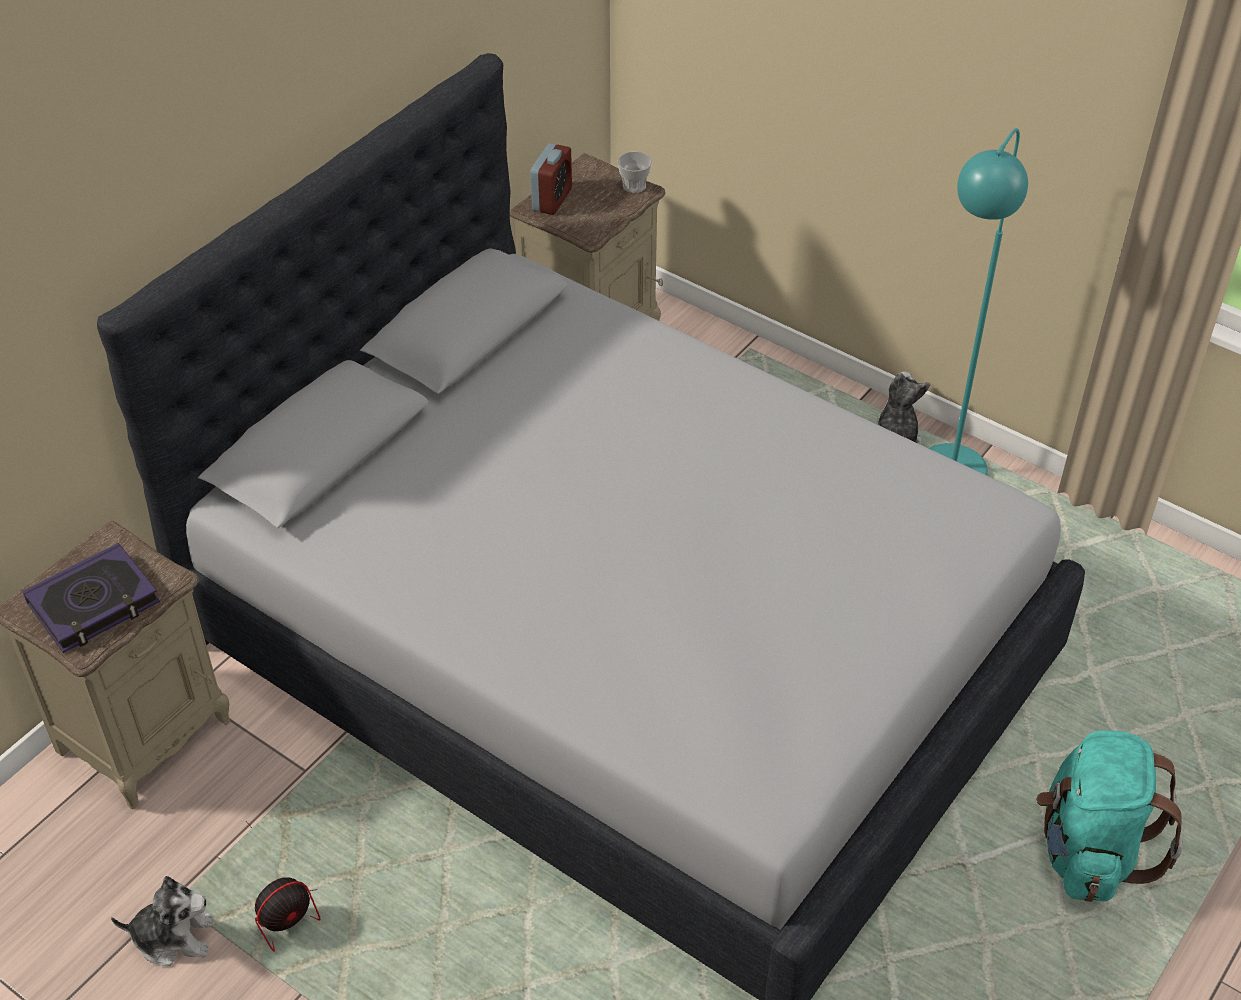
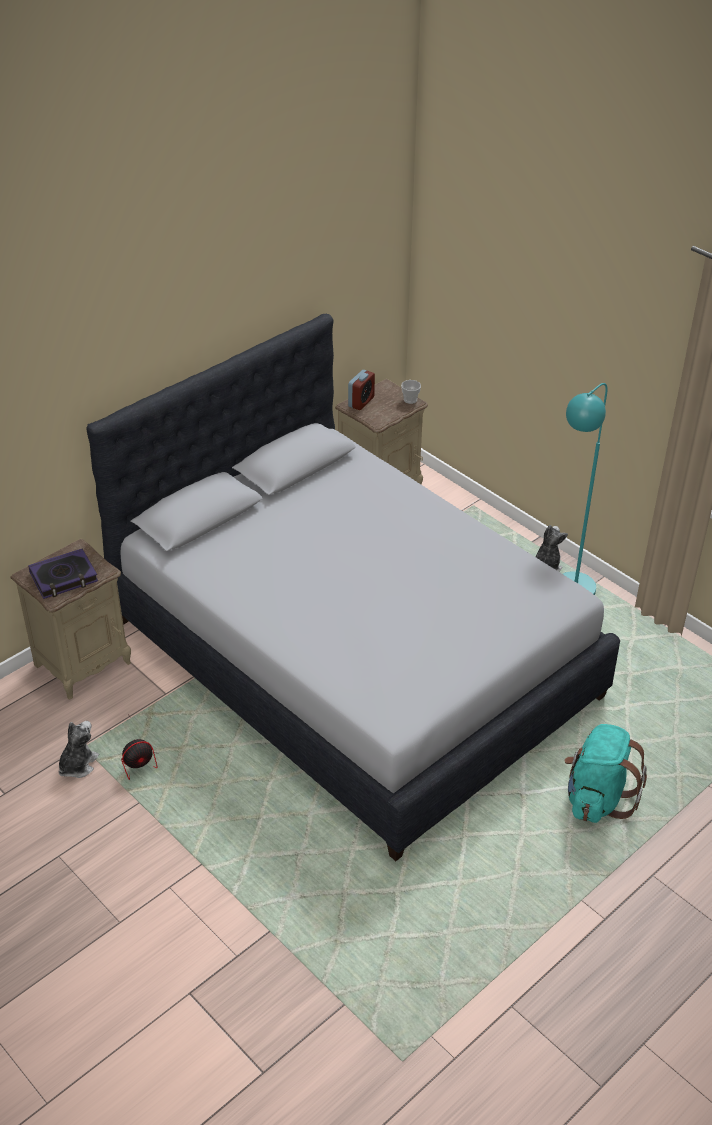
camera: 10 degrees right, 5 degrees down
plush toy [111,876,213,966] -> plush toy turned 75 degrees counterclockwise [58,721,99,778]

